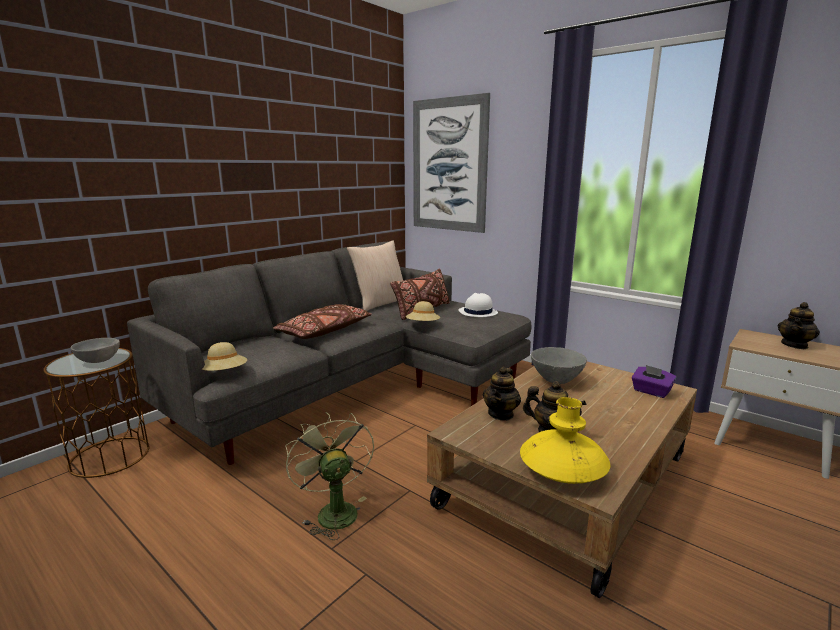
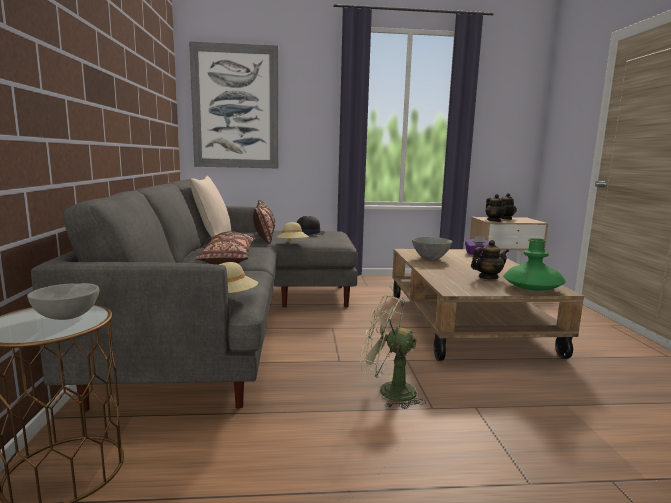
camera: 45 degrees left, 5 degrees down
white hat [458,293,498,317] -> black hat [297,216,325,235]
teapot [483,367,521,421] -> teapot moved to [485,194,506,222]
yellow vase [520,397,610,484] -> green vase [503,238,566,291]

